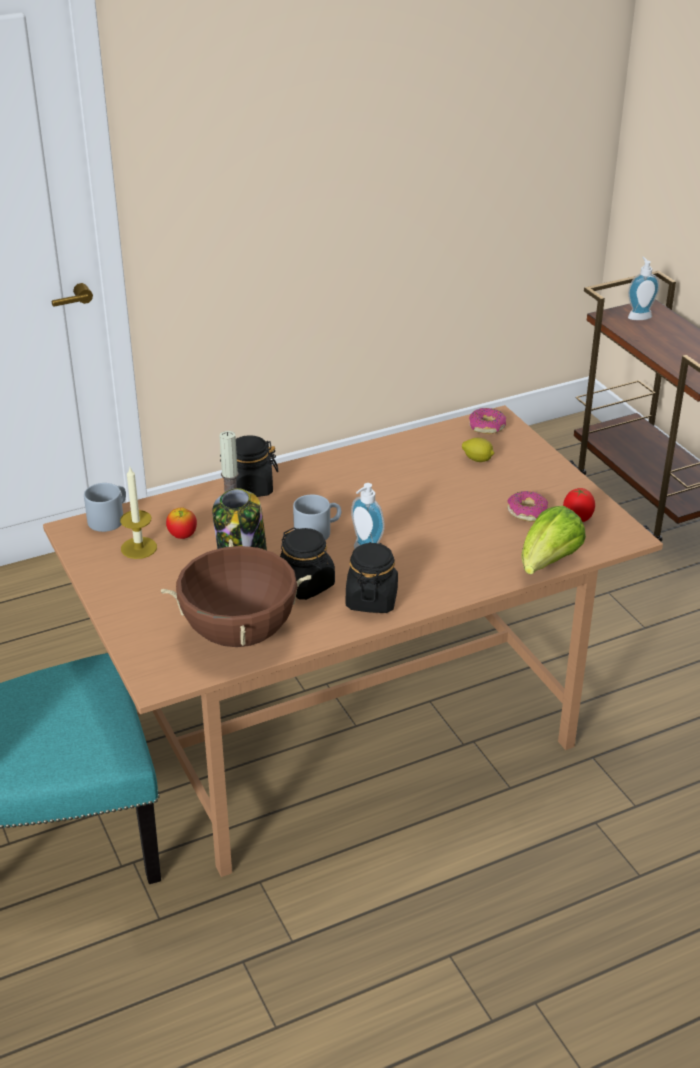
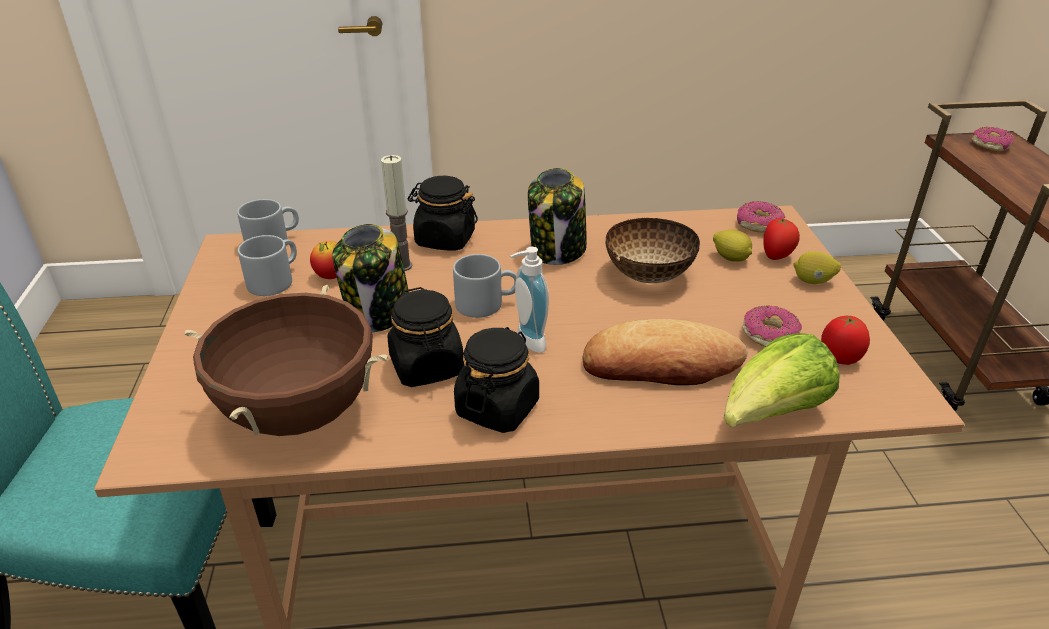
camera: 20 degrees right, 0 degrees up
candle [120,467,157,559] -> grey mug [238,235,297,296]
soap dispenser [628,257,659,320] -> donut [972,127,1014,152]
none -> jar [528,168,587,265]
none -> bread [582,319,748,385]
none -> bowl [605,218,700,283]
none -> tomato [763,217,800,260]
none -> lemon [793,251,841,284]

